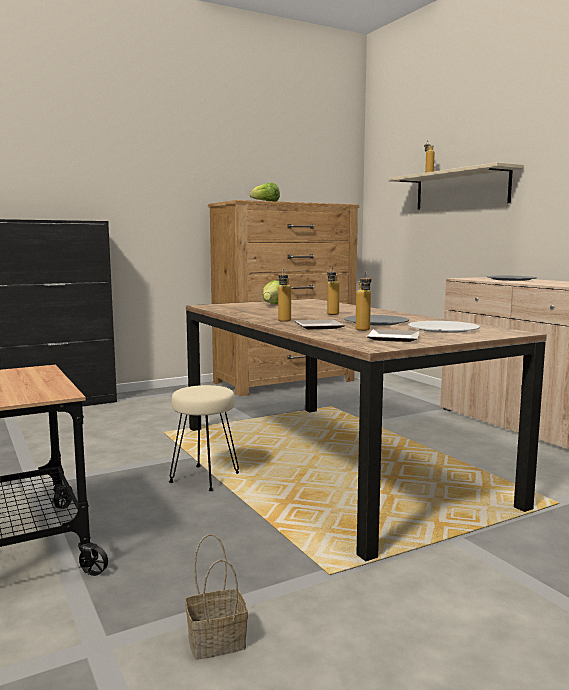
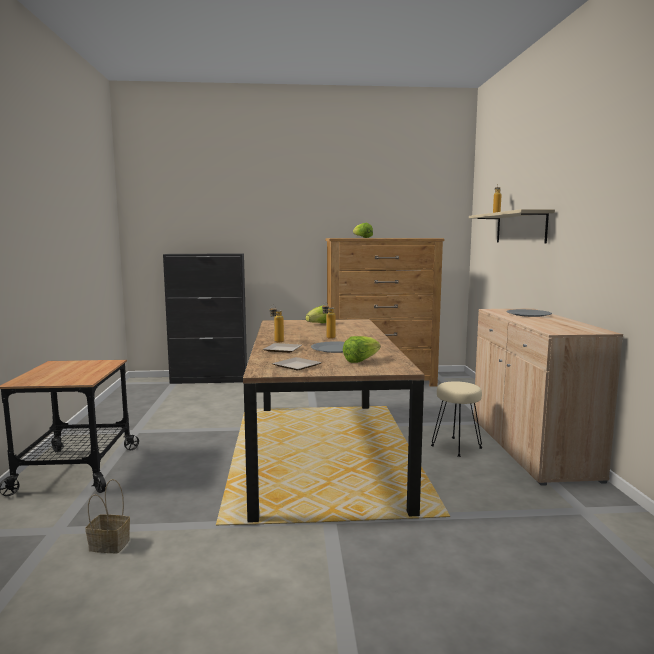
camera: 25 degrees right, 0 degrees up
beige stool [169,385,239,491] -> beige stool moved to [431,381,482,457]
bottle [356,272,371,331] -> none
white plate [408,321,480,333] -> lettuce [343,336,381,363]

